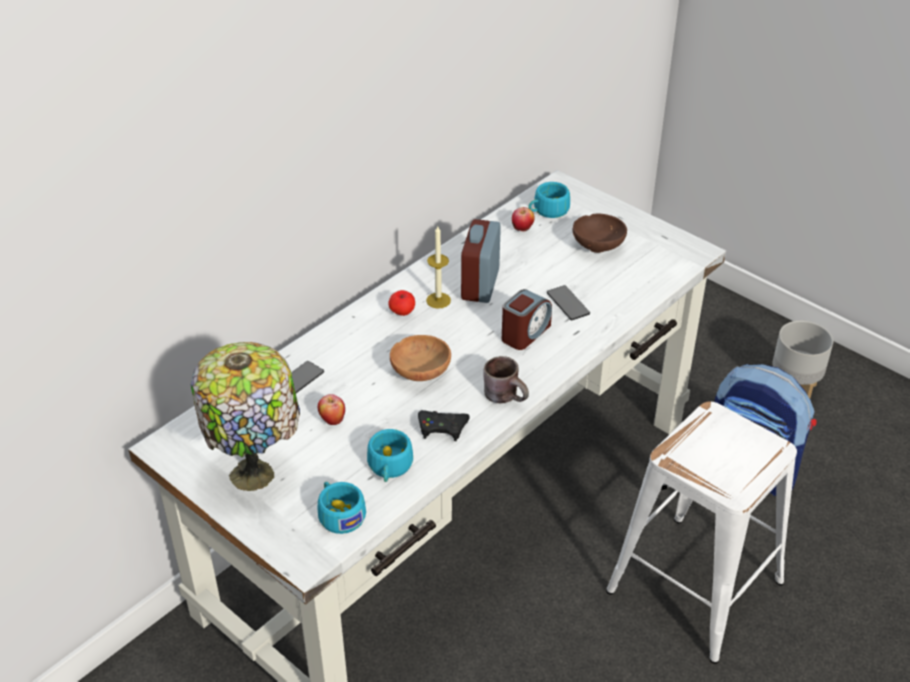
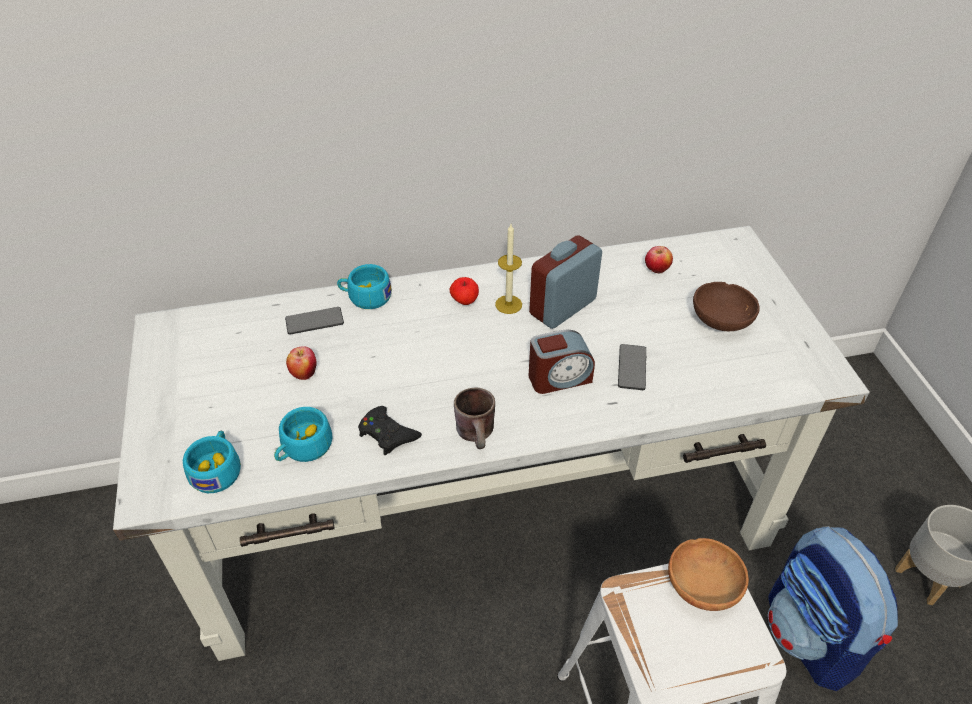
camera: 35 degrees right, 5 degrees up
table lamp [191,342,300,491] -> none
brown bowl [390,335,451,381] -> brown bowl moved to [668,538,749,611]
turquoise cup [528,182,570,218] -> turquoise cup moved to [337,264,392,309]

